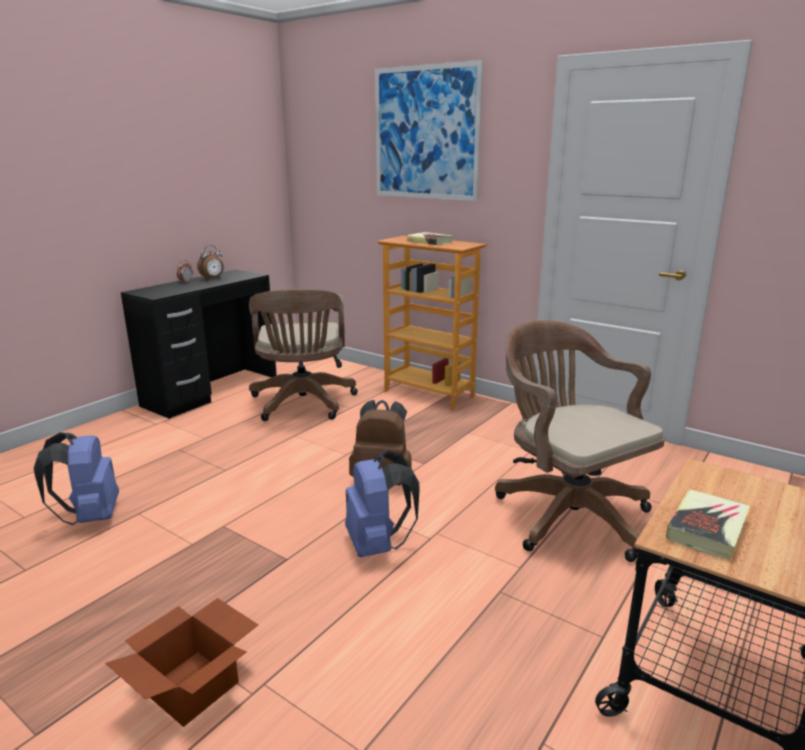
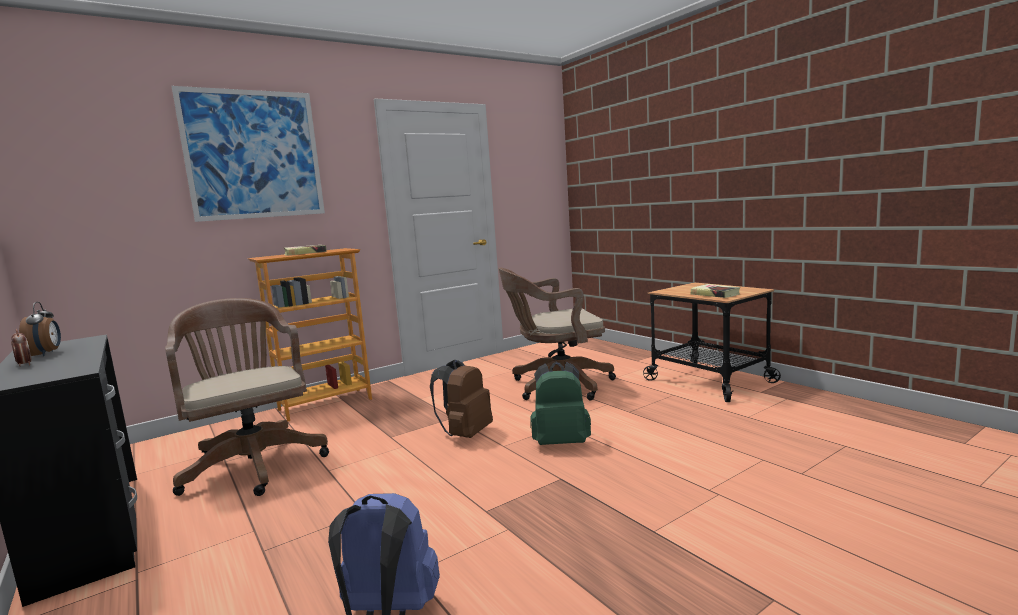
camera: 70 degrees left, 10 degrees down
cardboard box [105,598,258,727] -> none
brown office chair [249,289,358,421] -> brown office chair turned 135 degrees counterclockwise [165,298,329,496]
blue backpack [345,451,420,557] -> green backpack [530,362,591,445]

